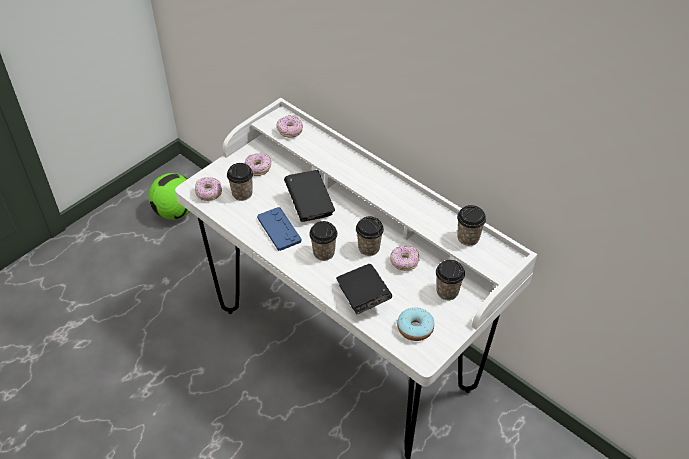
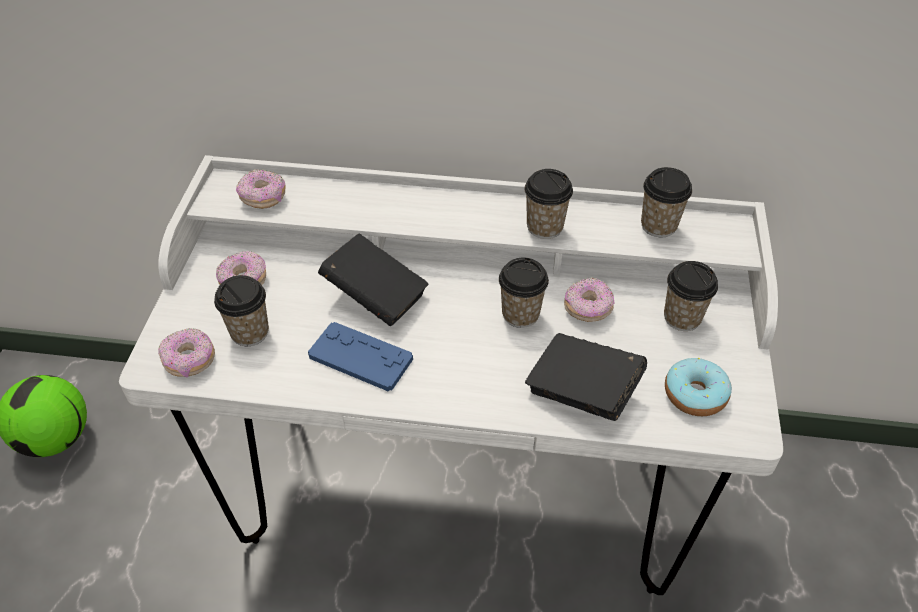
camera: 35 degrees left, 0 degrees up
cup [309,221,338,261] -> cup moved to [525,169,573,239]

